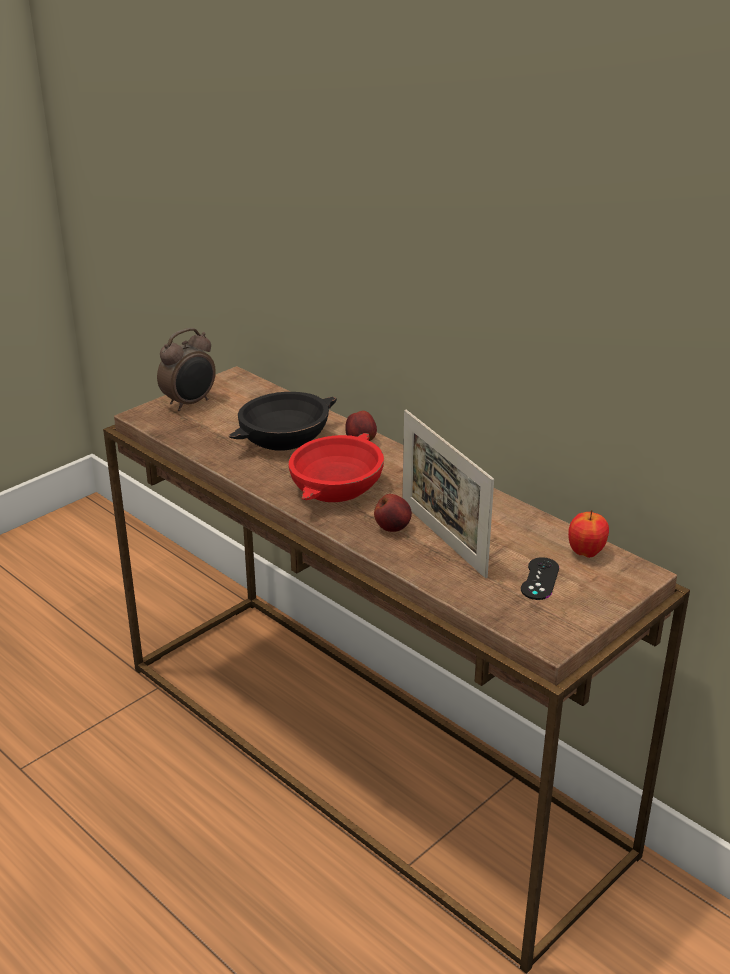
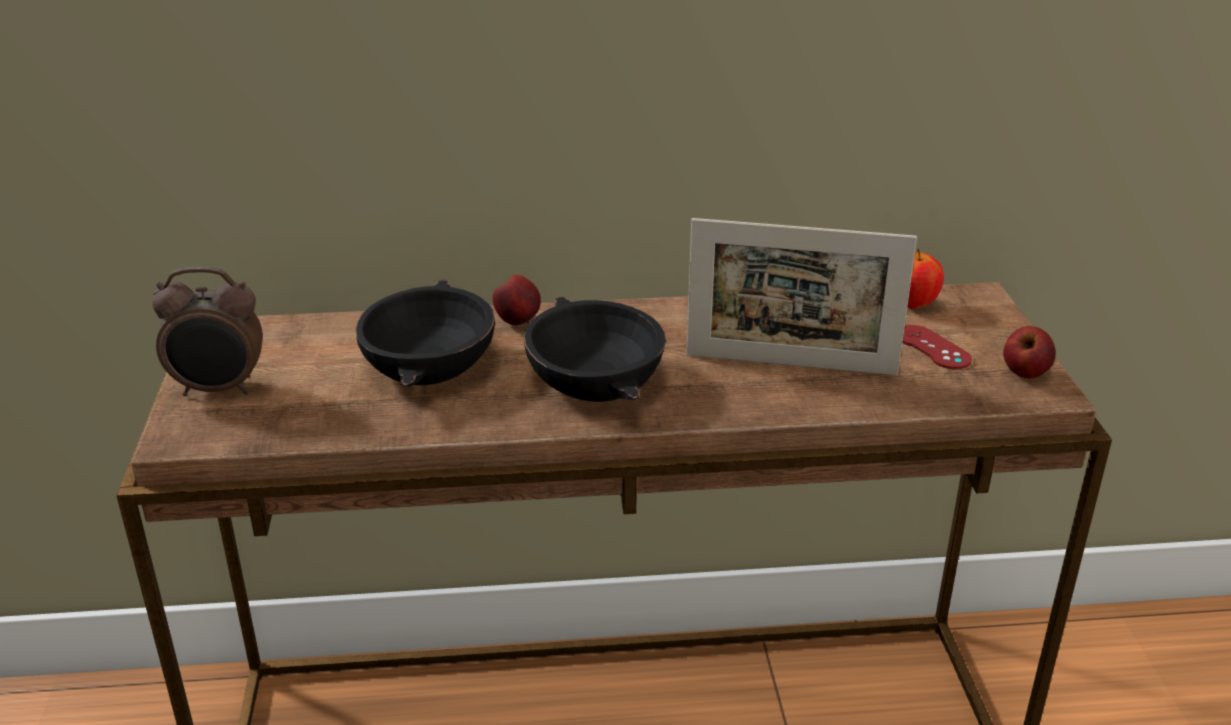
camera: 50 degrees left, 0 degrees up
alarm clock [157,328,216,411] -> alarm clock turned 90 degrees clockwise [152,266,263,396]
red bowl [289,433,384,502] -> black bowl [524,296,666,402]
apple [374,494,412,532] -> apple moved to [1003,326,1056,378]
black game controller [521,557,559,600] -> red game controller [902,325,972,369]

